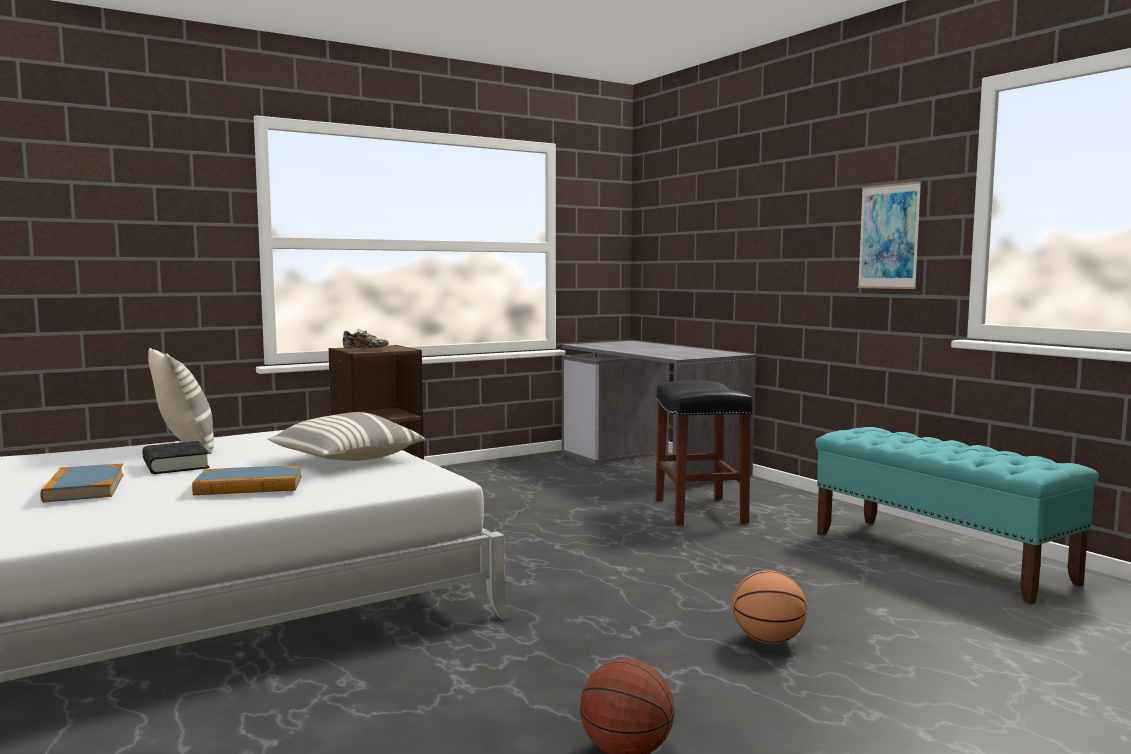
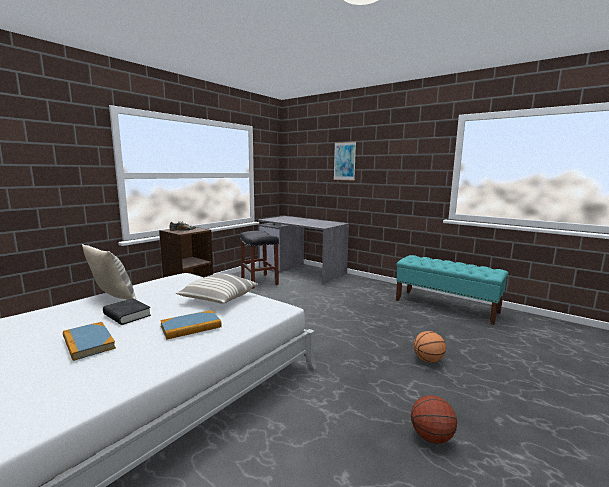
camera: 20 degrees left, 5 degrees up
black stool [655,380,753,526] -> black stool moved to [240,231,279,289]
picture [858,181,922,289] -> picture moved to [334,142,356,181]

